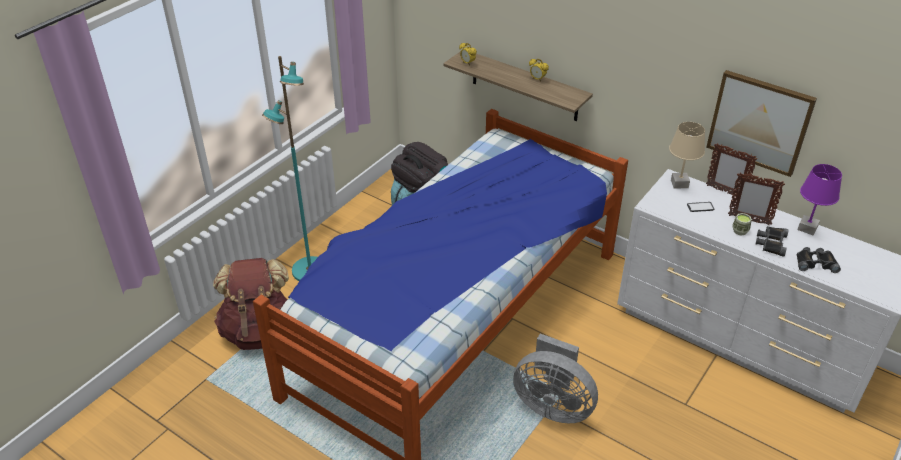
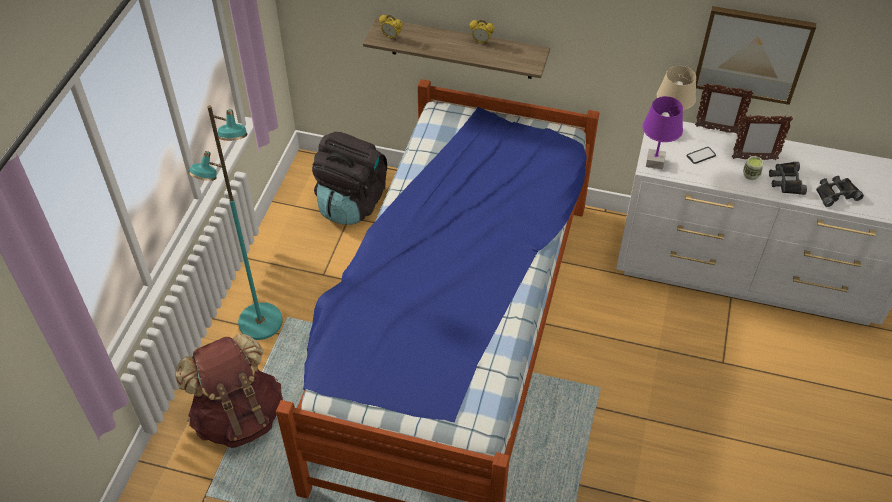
camera: 20 degrees left, 10 degrees up
grey fan [513,334,598,423] -> none
purple table lamp [797,164,842,235] -> purple table lamp moved to [642,96,683,170]

